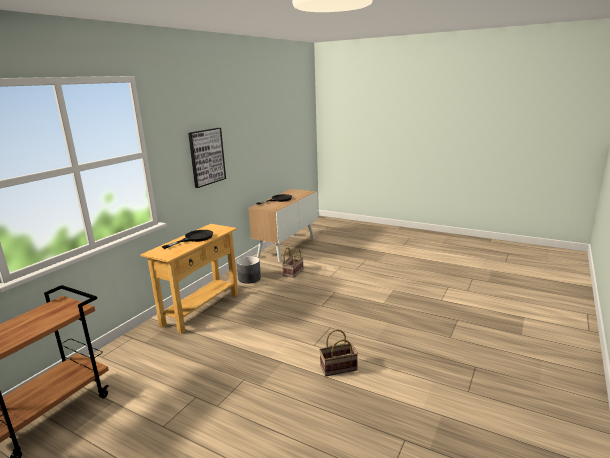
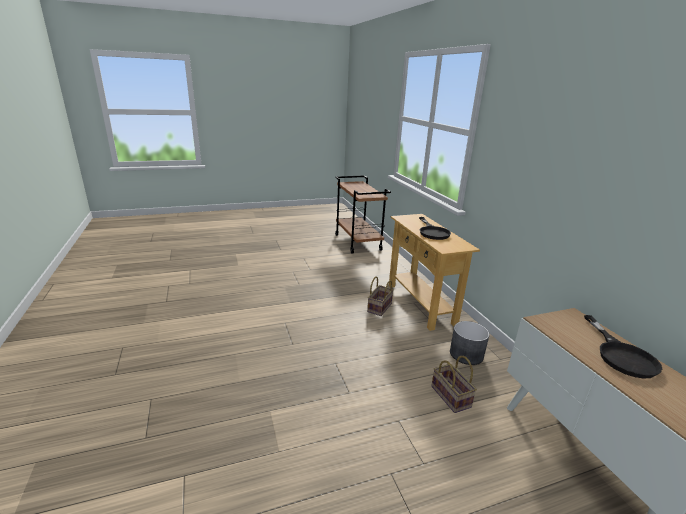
camera: 130 degrees right, 5 degrees up
picture [188,128,226,188] -> none
basket [319,329,358,376] -> basket moved to [367,277,394,316]

